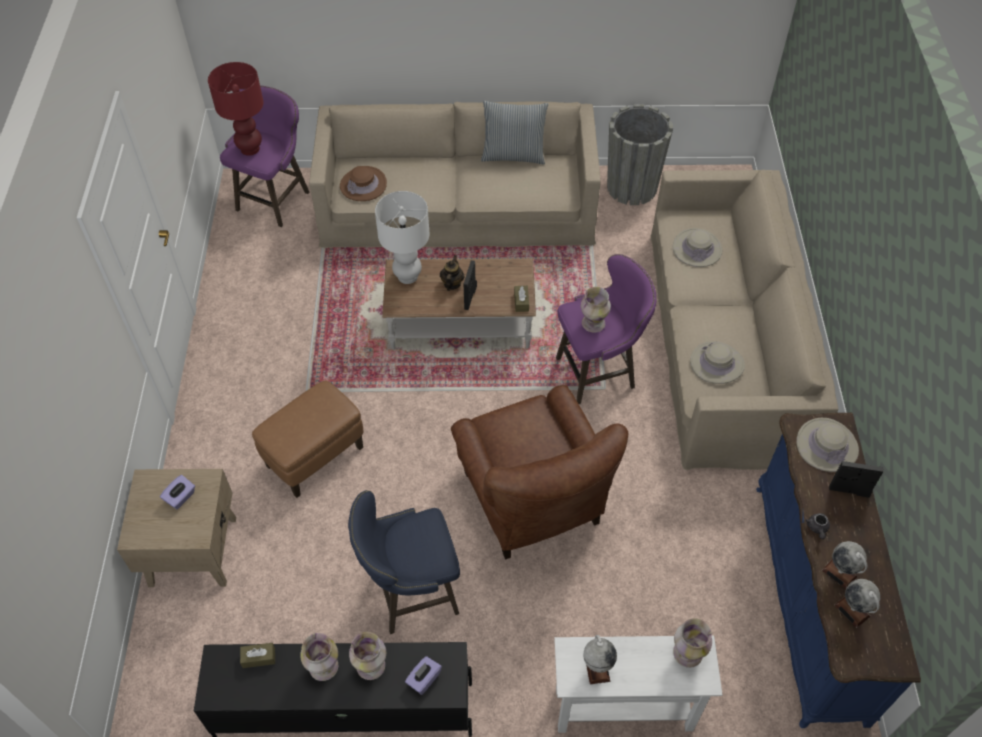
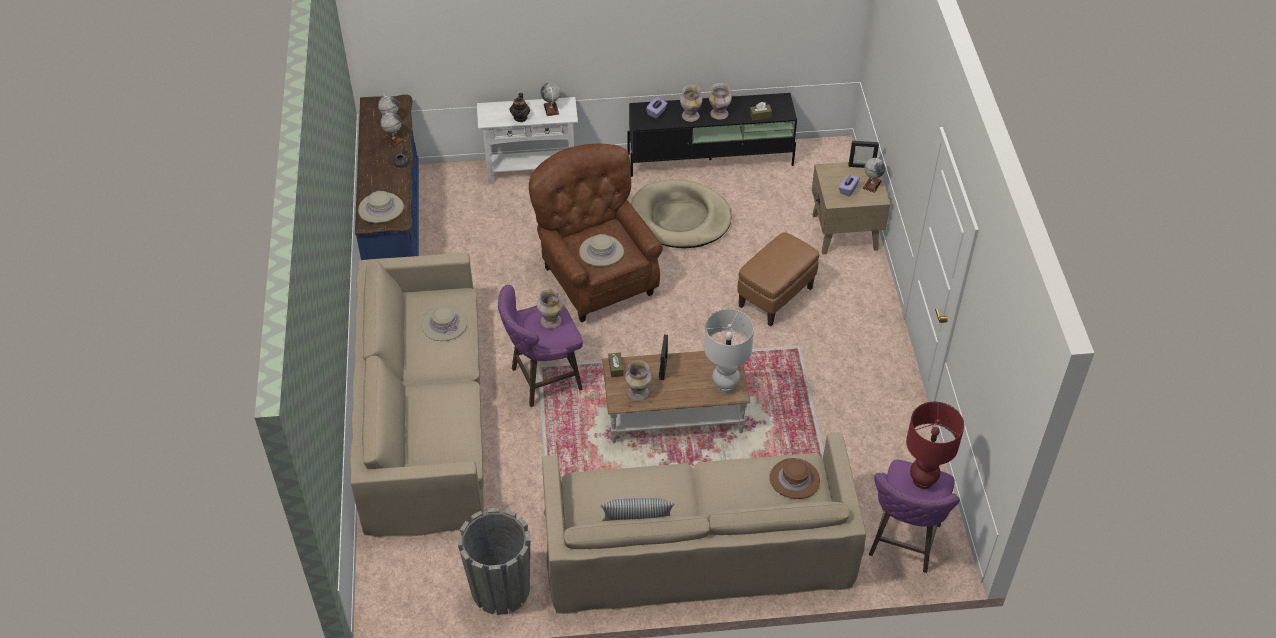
camera: 175 degrees right, 5 degrees down
blue stool [348,490,460,634] -> beige dog bed [631,179,731,248]
teapot [440,255,465,291] -> teapot moved to [510,93,530,122]
beige hat [673,228,722,267] -> beige hat moved to [579,234,624,266]
vase [673,618,712,668] -> vase moved to [625,360,652,401]
picture frame [829,461,883,498] -> picture frame moved to [849,141,879,168]
none -> globe [863,156,885,193]

